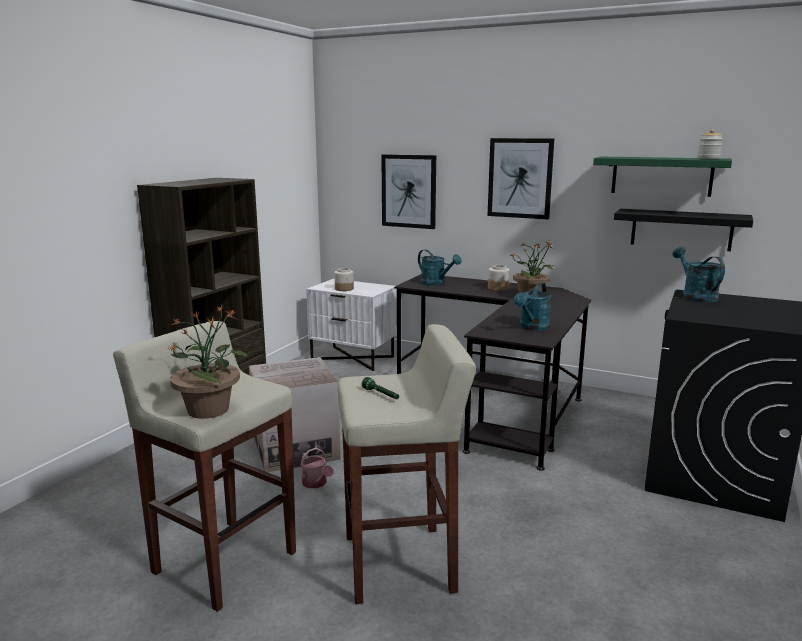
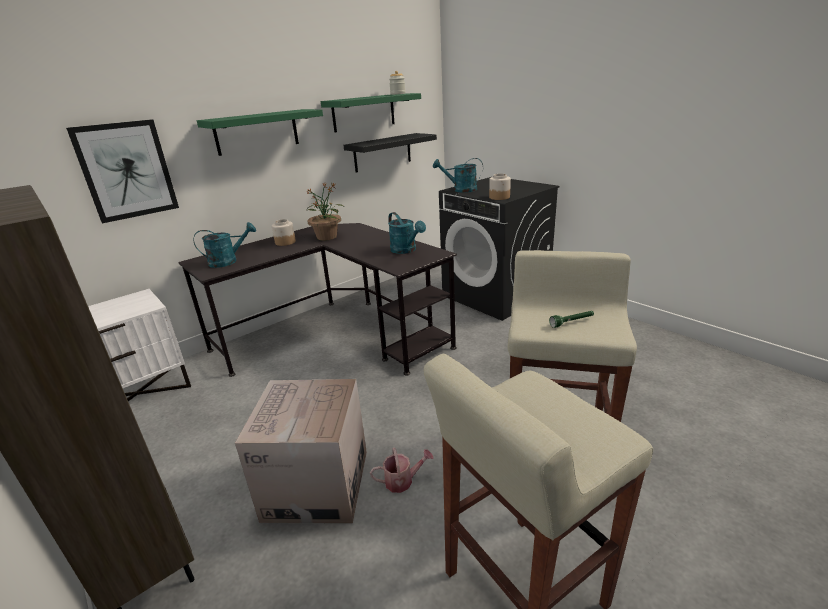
camera: 65 degrees left, 10 degrees up
potted plant [167,305,248,419] -> none
jar [334,268,354,291] -> jar moved to [489,174,511,200]
picture [487,138,554,219] -> green shelf [197,109,323,156]

